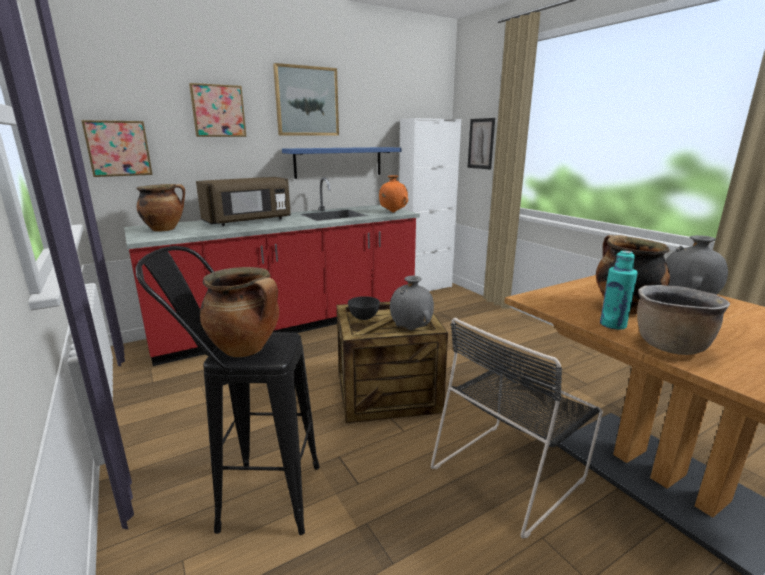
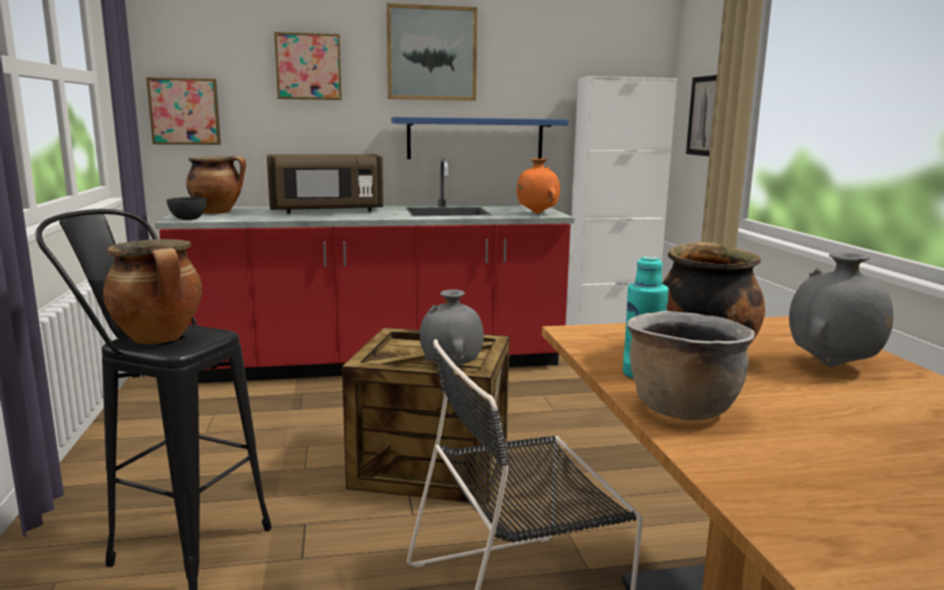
camera: 20 degrees right, 5 degrees down
grey bowl [348,296,380,320] -> grey bowl moved to [167,197,207,220]

